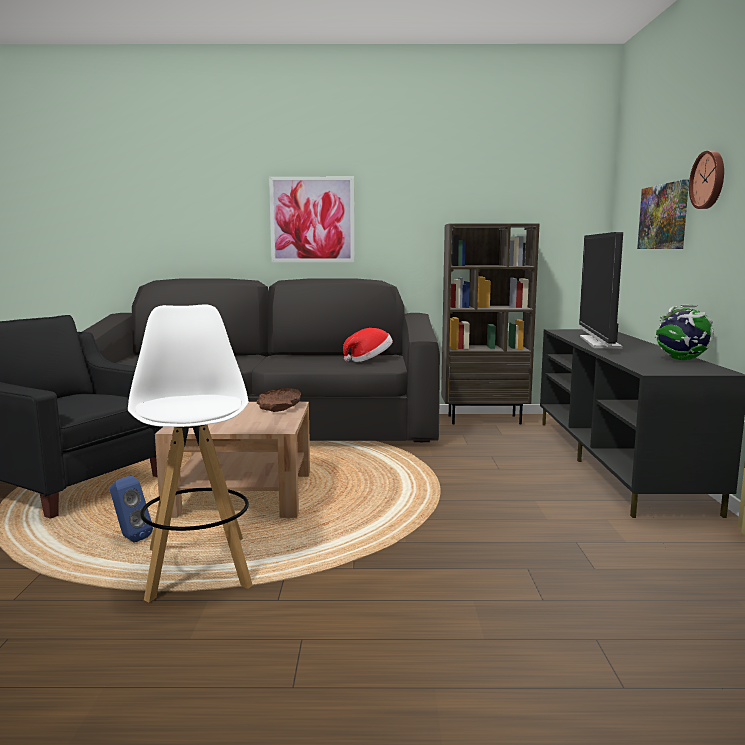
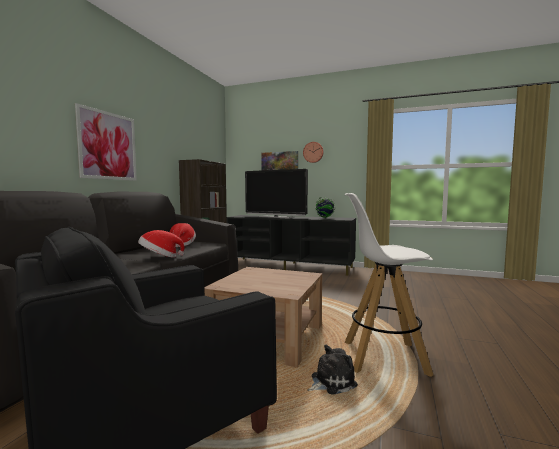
camera: 70 degrees left, 5 degrees down
blue speaker [110,476,153,543] -> plush toy [308,345,358,395]
brown bowl [257,388,301,412] -> none
none -> hat [138,230,185,258]

